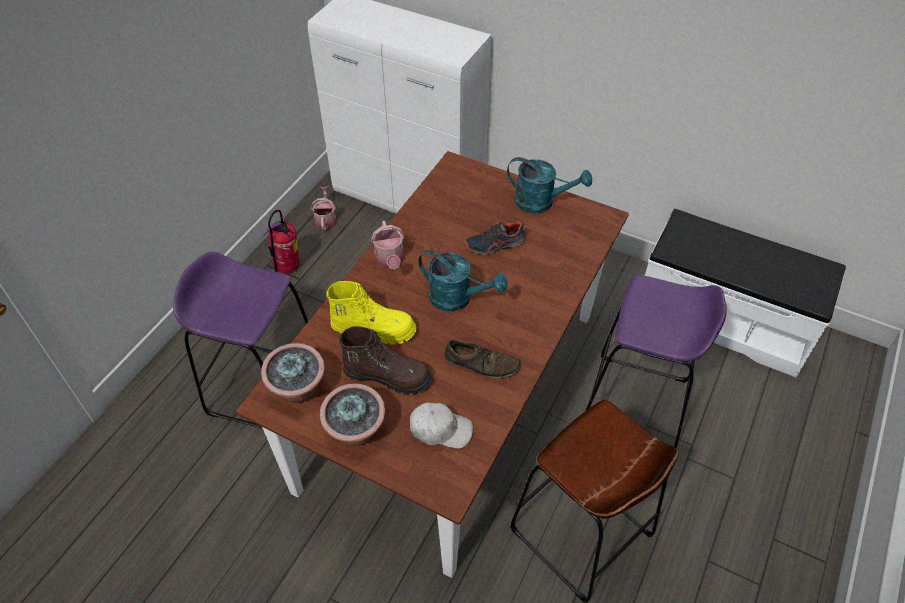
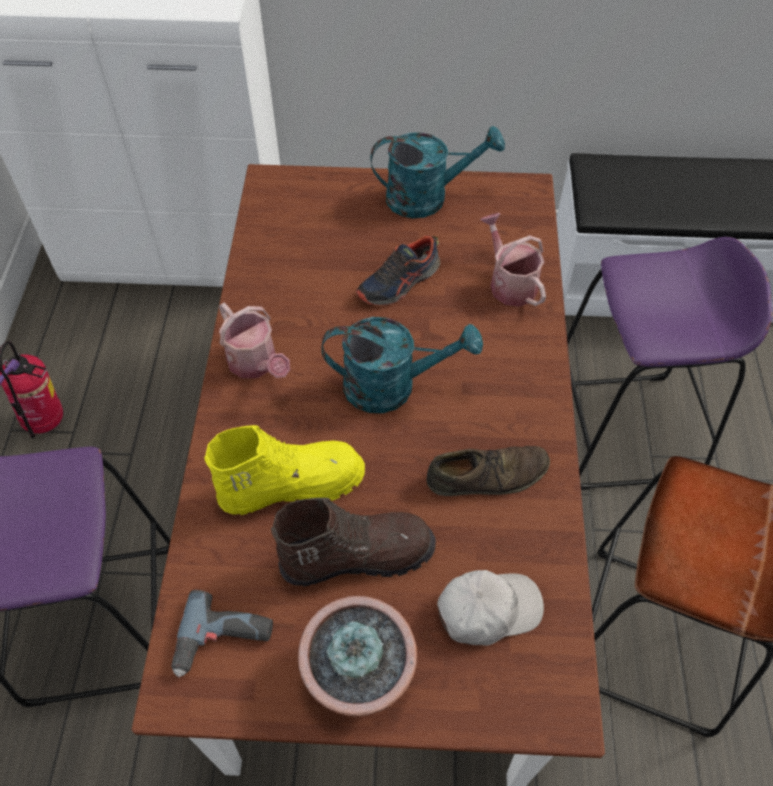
camera: 25 degrees left, 5 degrees up
potted plant [261,343,325,403] -> power drill [171,590,273,677]
watering can [311,187,337,231] -> watering can moved to [480,213,546,307]

